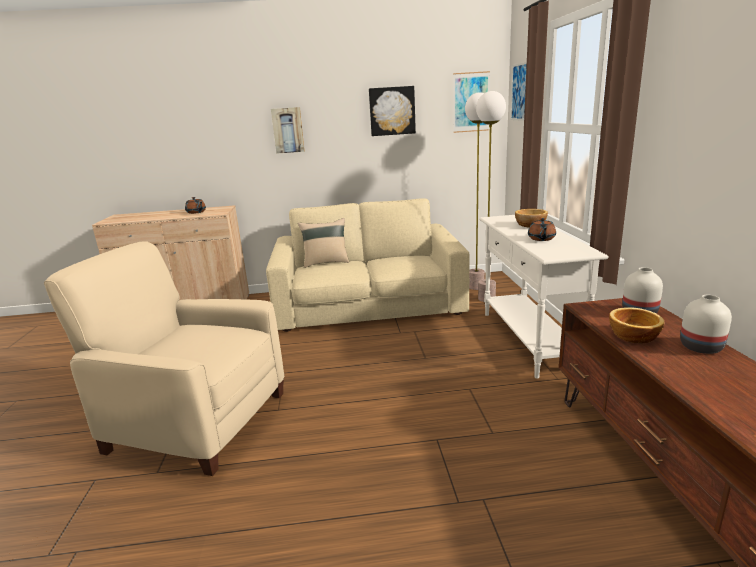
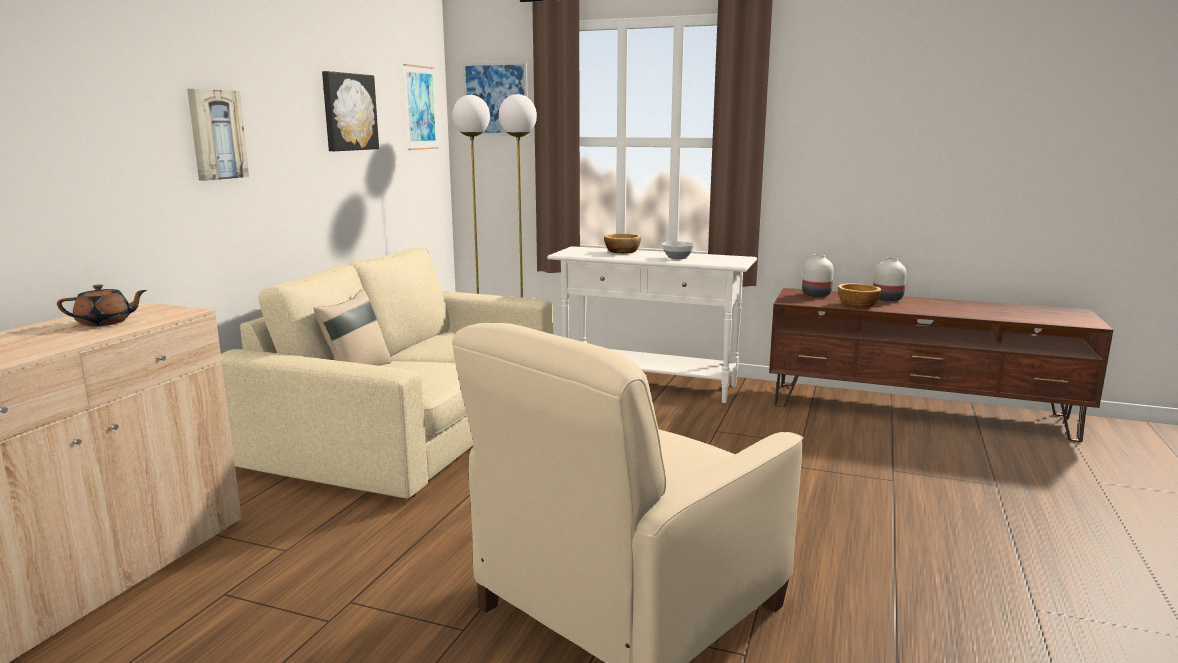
camera: 65 degrees left, 5 degrees down
brown teapot [528,218,556,241] -> bowl [662,241,695,259]

